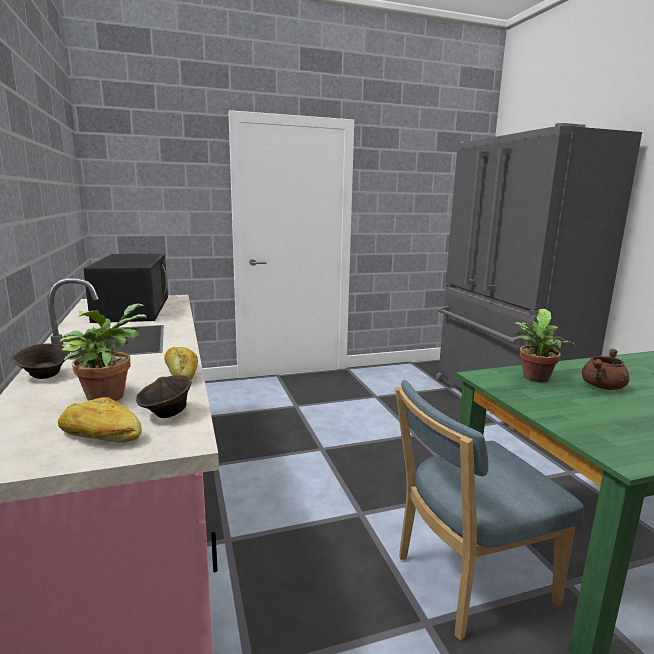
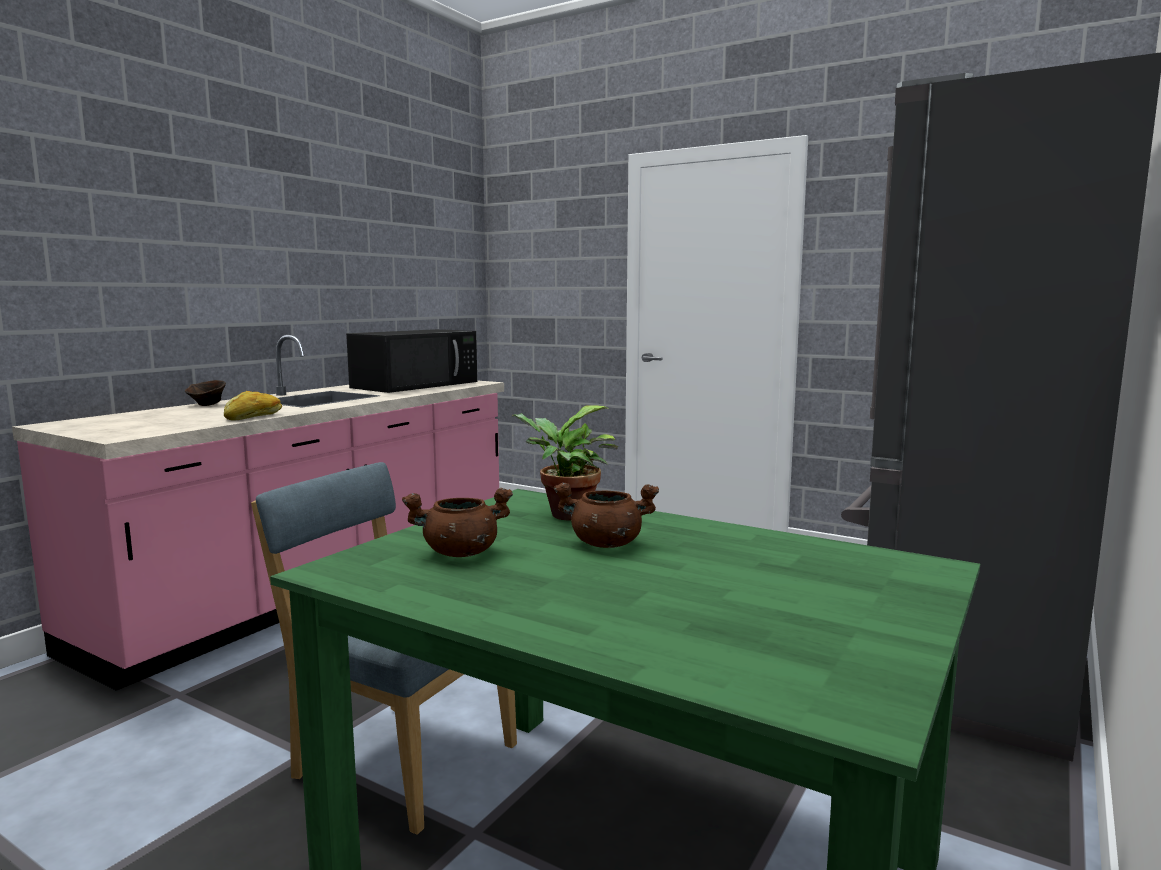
camera: 50 degrees right, 5 degrees down
bread [58,397,142,443] -> none
potted plant [60,303,147,401] -> none
brown bowl [136,375,191,418] -> none
none -> brown cooking pot [402,488,513,557]

